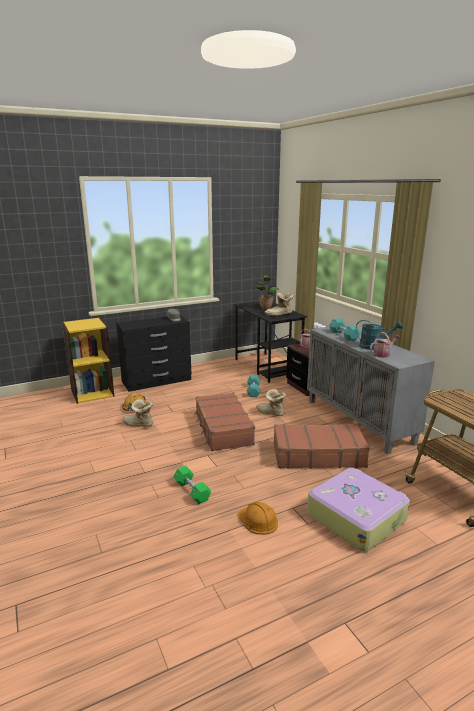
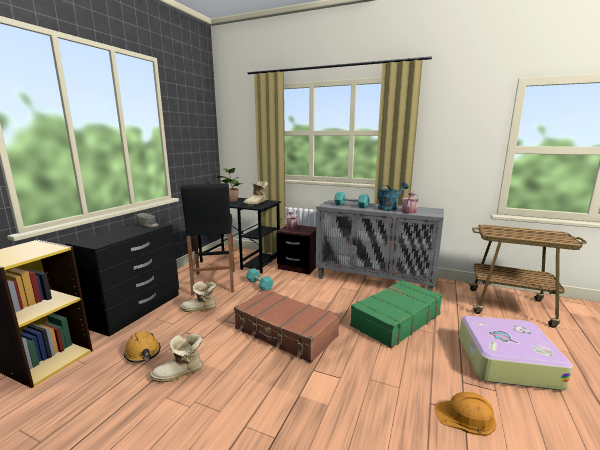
camera: 40 degrees left, 5 degrees down
green dumbbell [173,466,211,504] -> none
boot [257,389,286,416] -> boot moved to [180,281,217,312]
brown suitcase [274,424,370,469] -> green suitcase [350,280,443,348]
none -> black stool [180,183,235,296]

